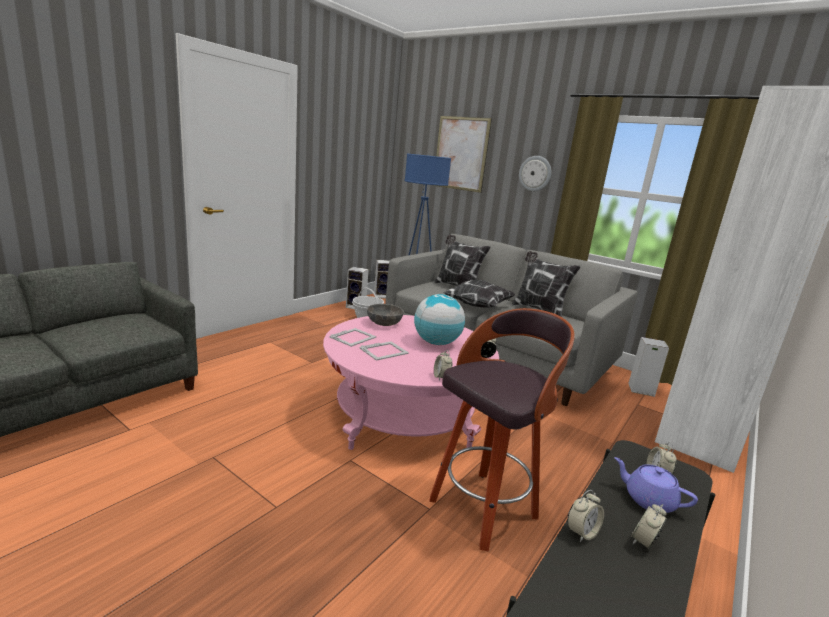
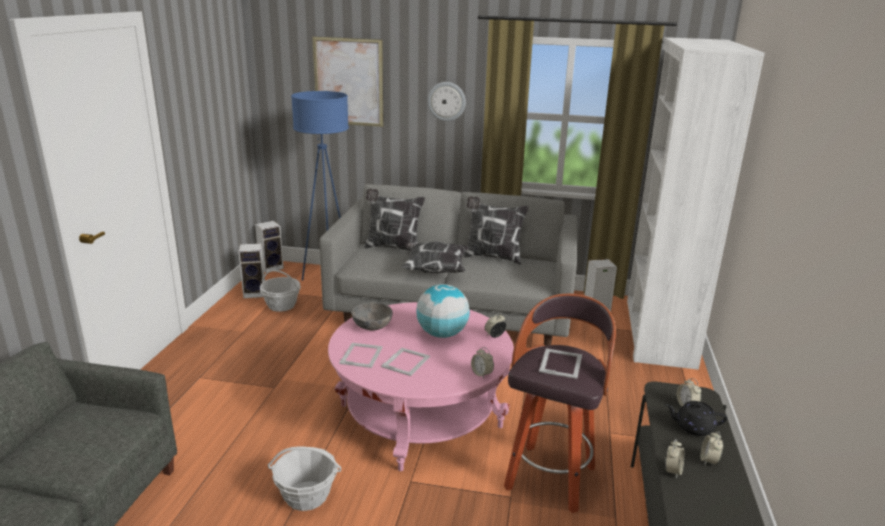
camera: 25 degrees left, 5 degrees up
purple teapot [614,457,698,513] -> black teapot [665,401,728,436]
none -> basket [268,447,341,511]
none -> picture frame [539,348,582,379]

